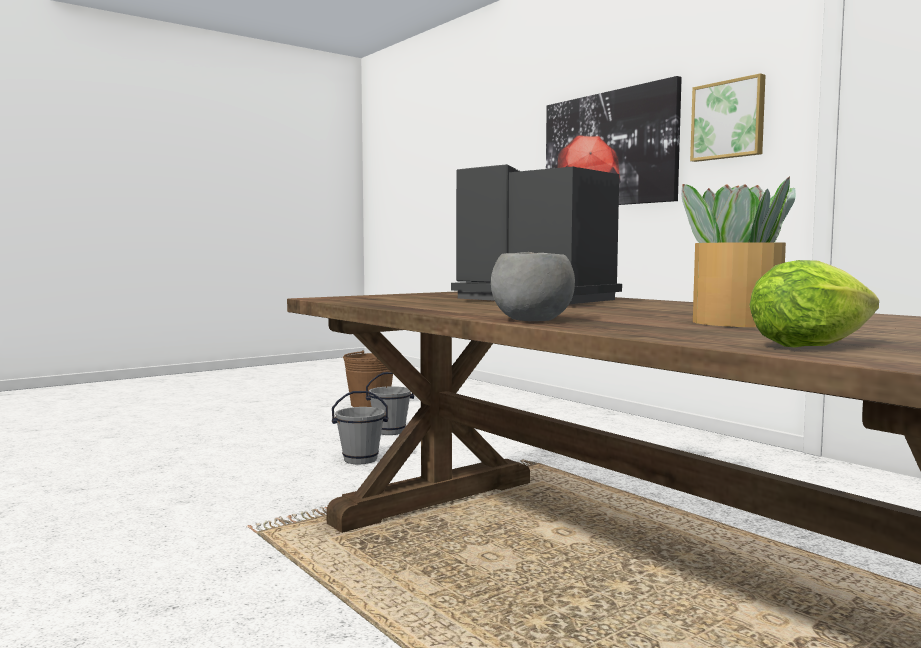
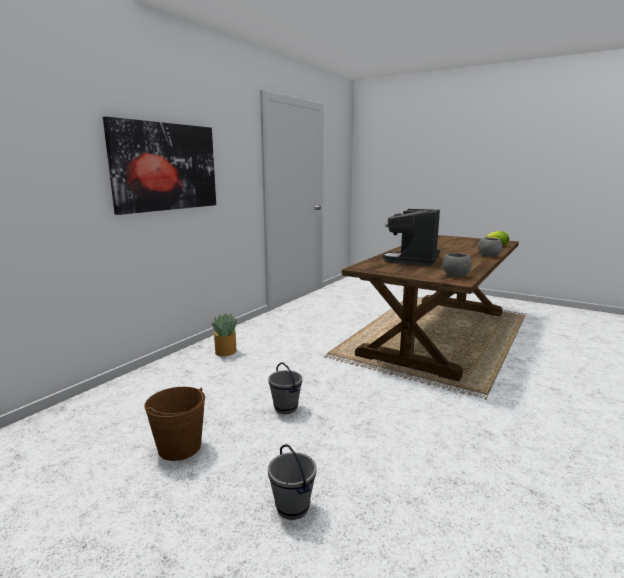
camera: 110 degrees left, 10 degrees up
grey bucket [332,391,388,464] -> grey bucket moved to [268,444,317,520]
potted plant [681,176,796,327] -> potted plant moved to [212,314,237,356]
picture [690,73,766,162] -> none
none -> grey bowl [443,253,471,277]

